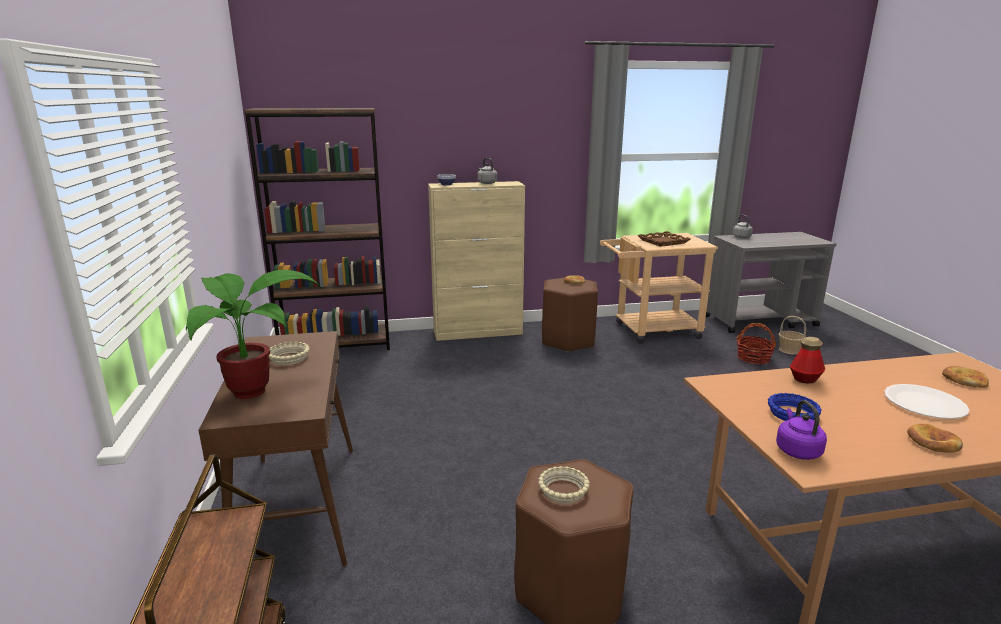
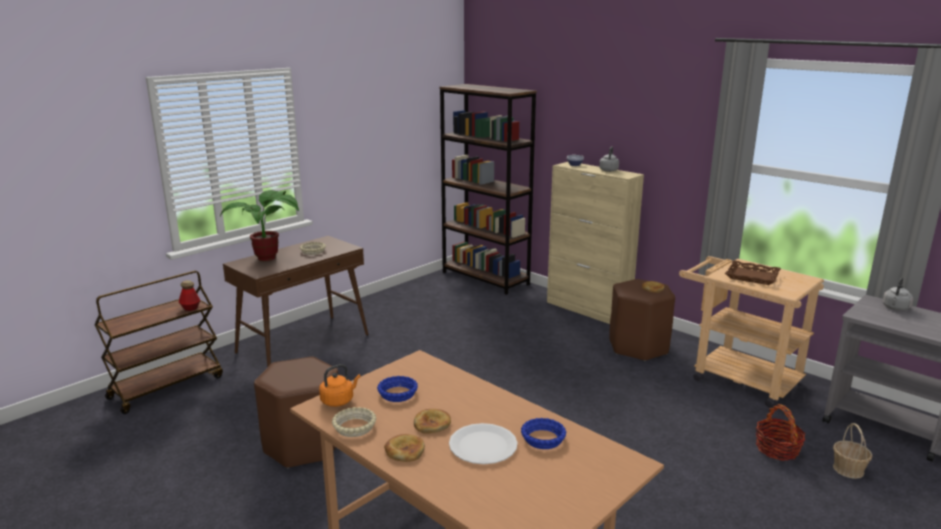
camera: 55 degrees right, 0 degrees up
beige bowl [538,466,590,503] -> beige bowl moved to [332,407,377,437]
purple kettle [776,400,827,460] -> orange kettle [319,364,361,407]
bottle [790,337,825,383] -> bottle moved to [179,280,200,311]
bread [942,366,989,388] -> bread moved to [414,409,451,434]
none -> blue bowl [521,418,567,449]

